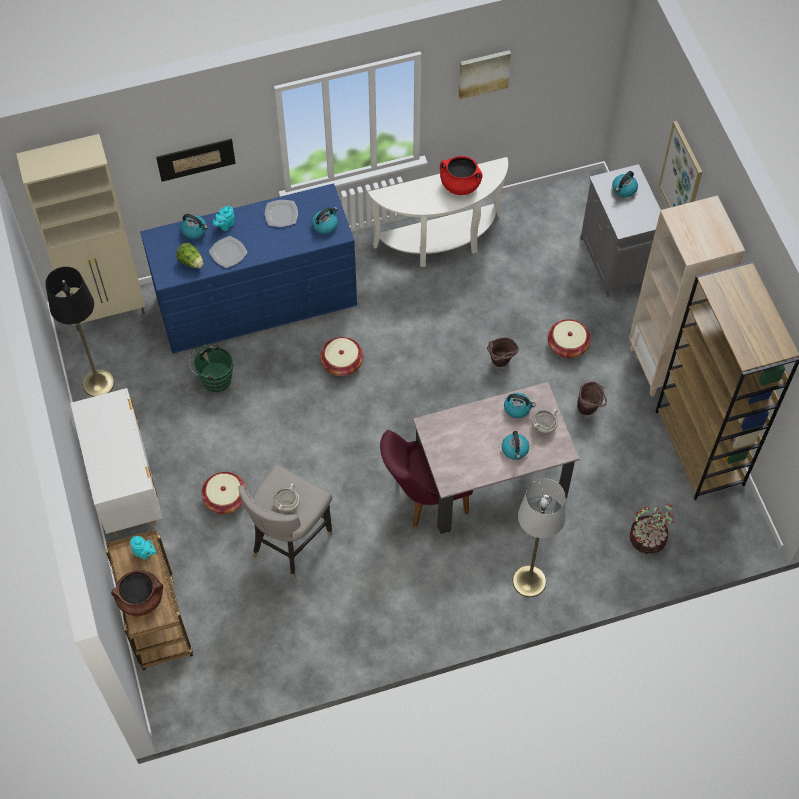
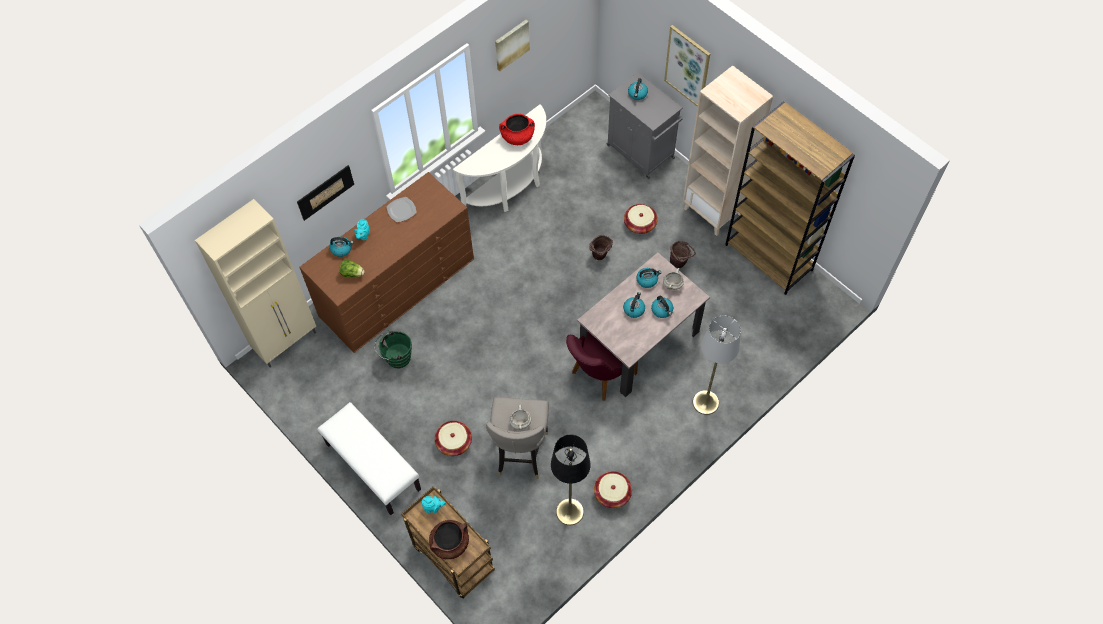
camera: 25 degrees left, 0 degrees up
black floor lamp [45,267,114,397] -> black floor lamp moved to [551,435,591,525]
white dresser [70,388,163,535] -> white bench [317,402,421,515]
blue dresser [140,183,357,354] -> brown dresser [299,172,474,353]
plate [209,236,248,268] -> none
kettle [312,207,338,234] -> kettle moved to [623,292,645,318]
basket [320,337,363,376] -> basket moved to [594,471,632,508]
potted plant [630,503,674,554] -> none

